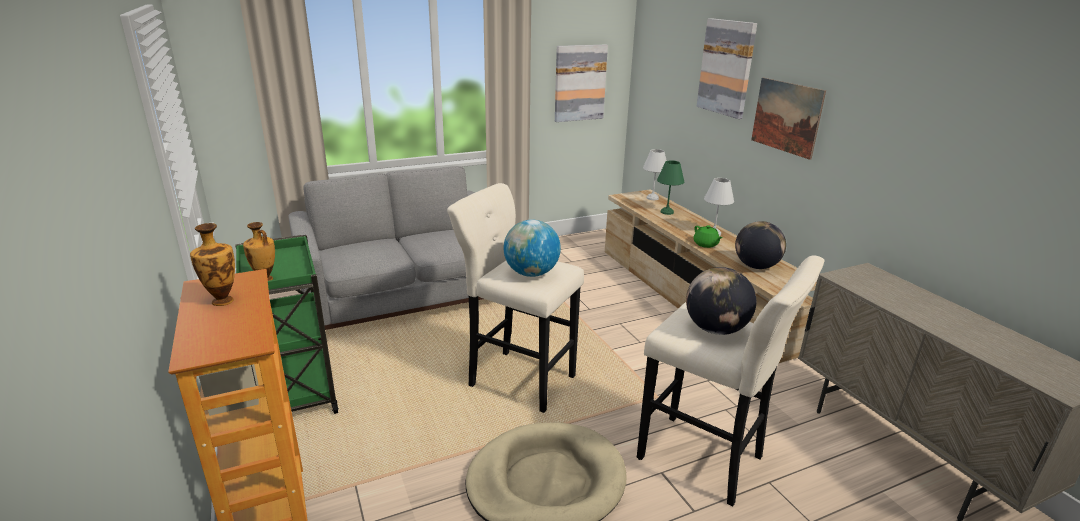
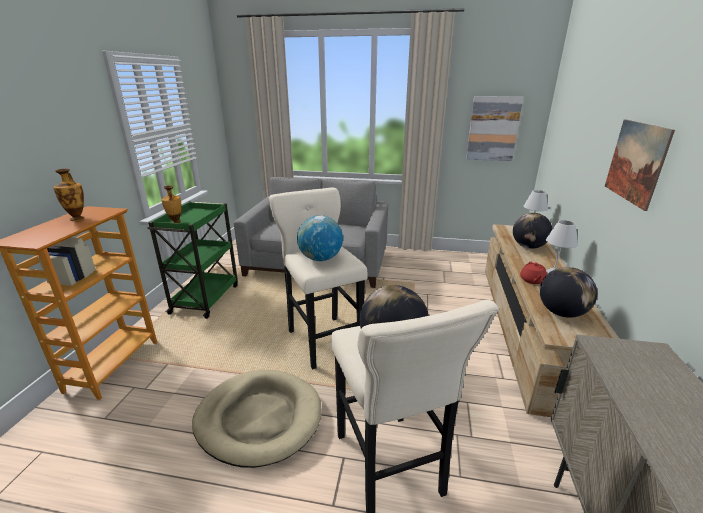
camera: 35 degrees right, 0 degrees up
green table lamp [657,160,684,215] -> globe [513,213,552,249]
green teapot [694,225,723,248] -> red teapot [520,261,547,284]
picture [696,18,757,119] -> none

